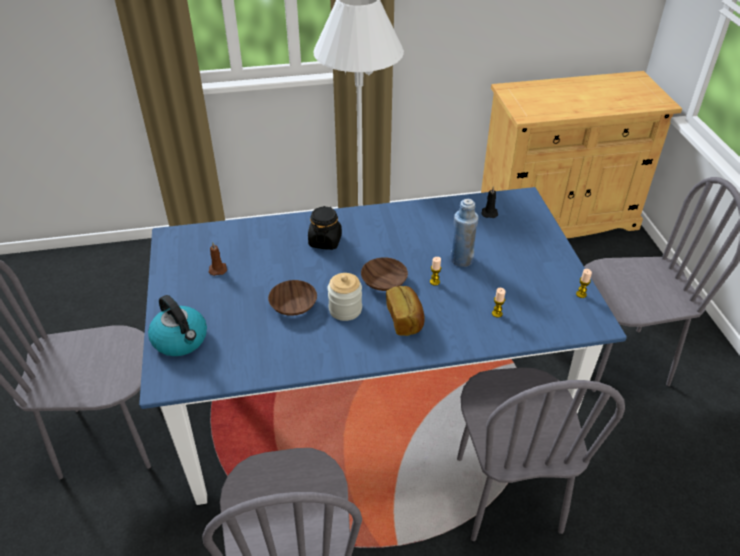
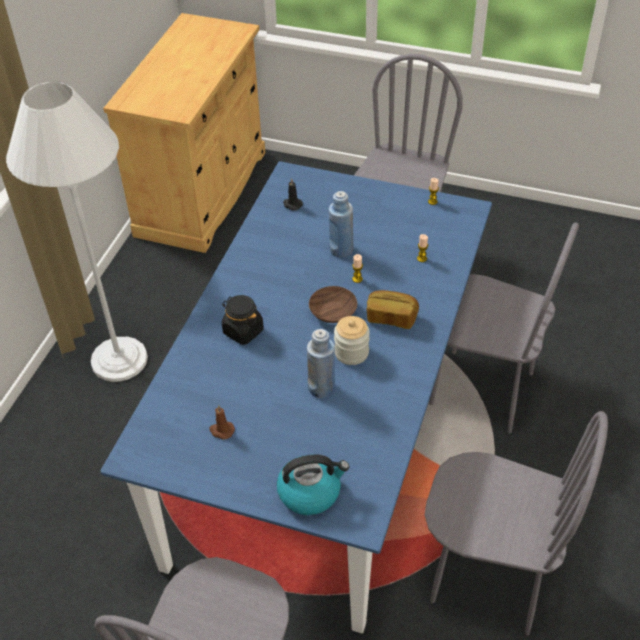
camera: 60 degrees left, 5 degrees up
brown bowl [268,280,317,316] -> blue bottle [307,329,335,398]

